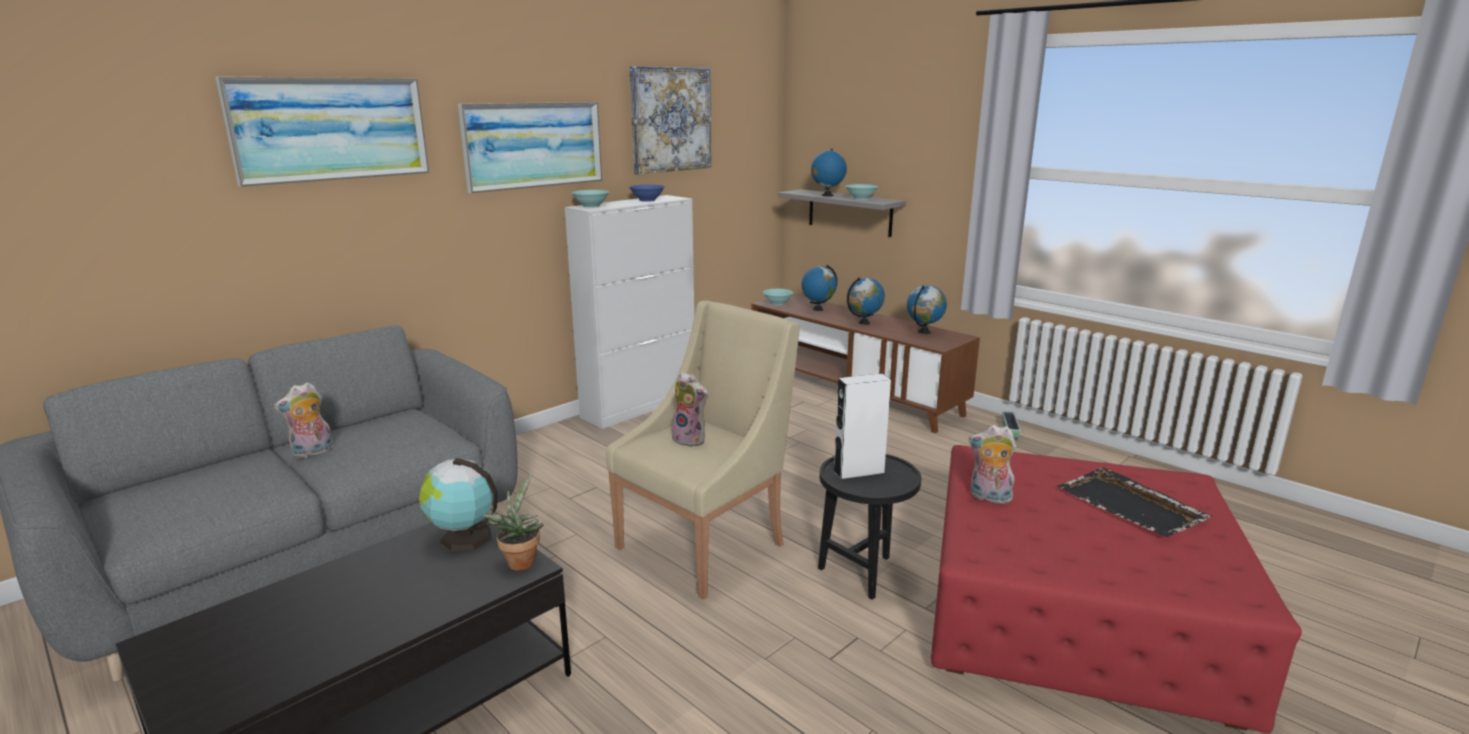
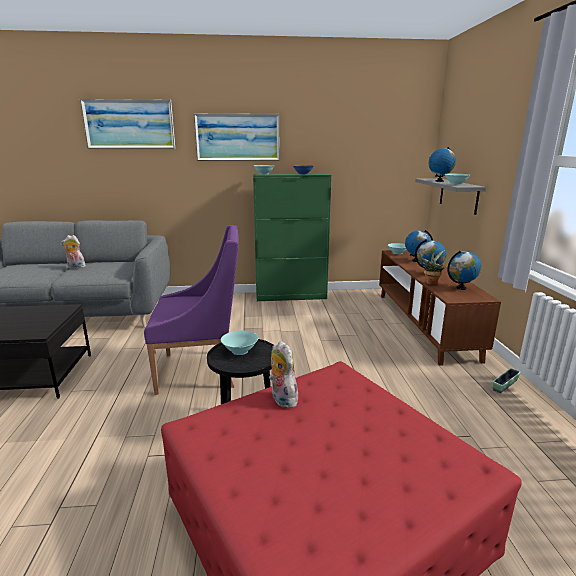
camera: 40 degrees right, 0 degrees up
globe [419,458,498,552] -> none
potted plant [482,474,544,571] -> potted plant moved to [421,250,444,285]
white cabinet [564,195,694,429] -> green cabinet [253,173,331,301]
beige armchair [606,301,800,599] -> purple armchair [144,225,239,395]
picture [629,66,711,174] -> none
plush toy [670,372,709,447] -> none
white speaker [833,374,891,480] -> turquoise bowl [221,331,258,355]
black tray [1057,467,1212,537] -> none

